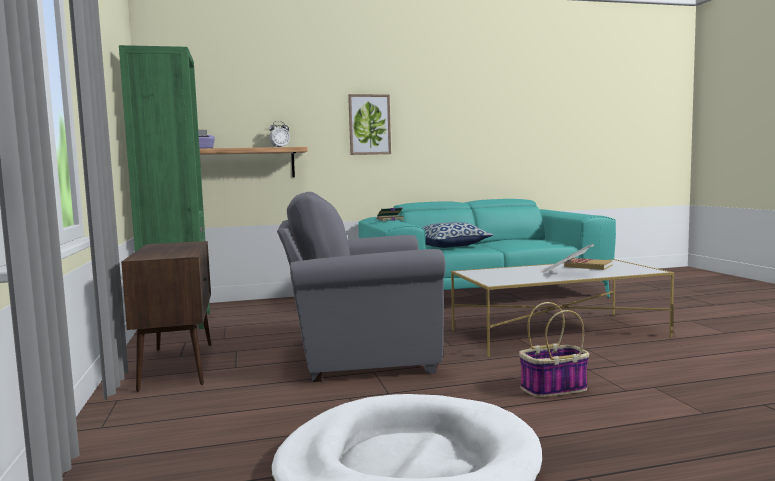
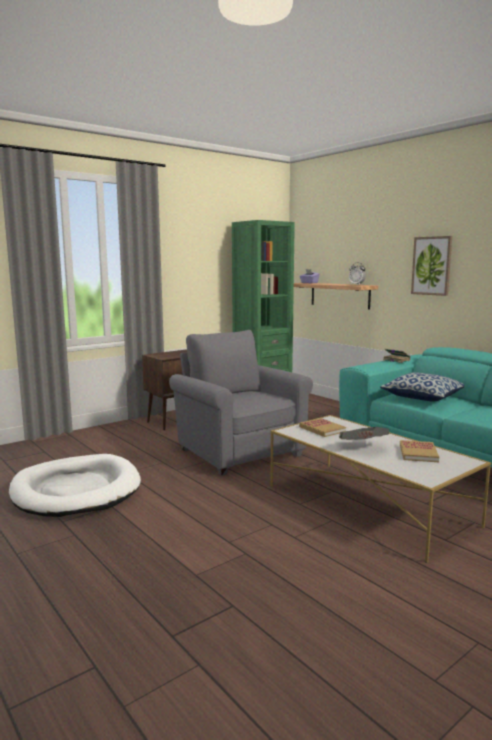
camera: 65 degrees right, 5 degrees up
basket [519,302,589,397] -> none
none -> book [299,418,346,437]

